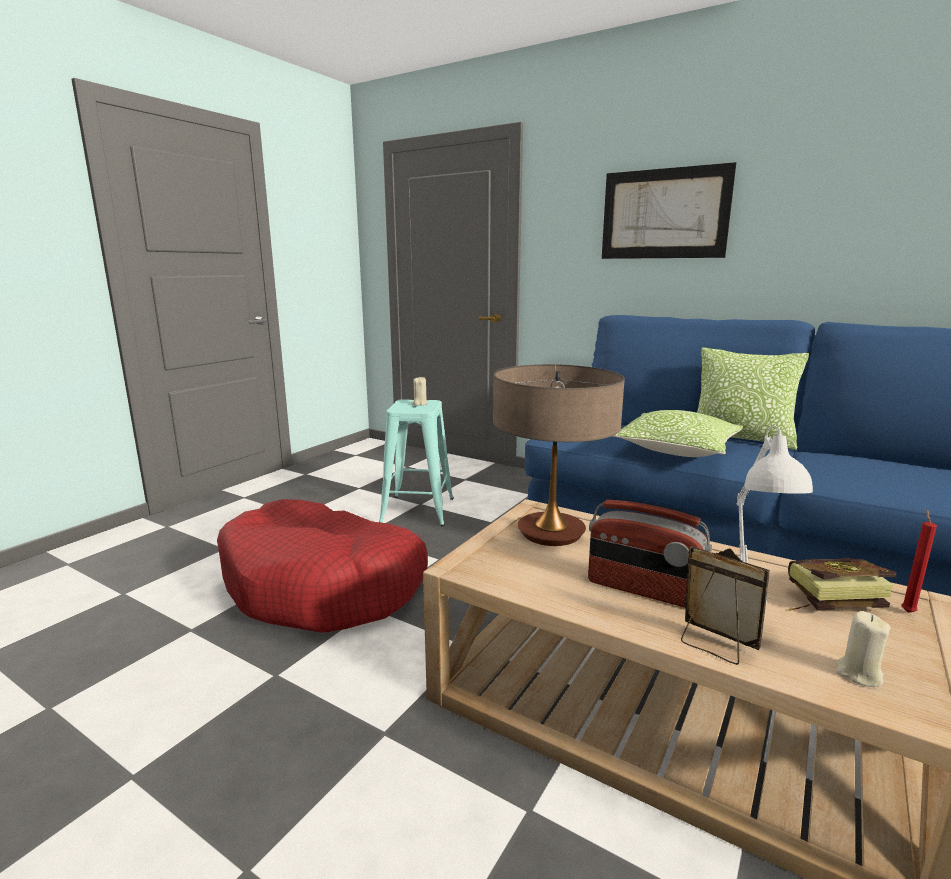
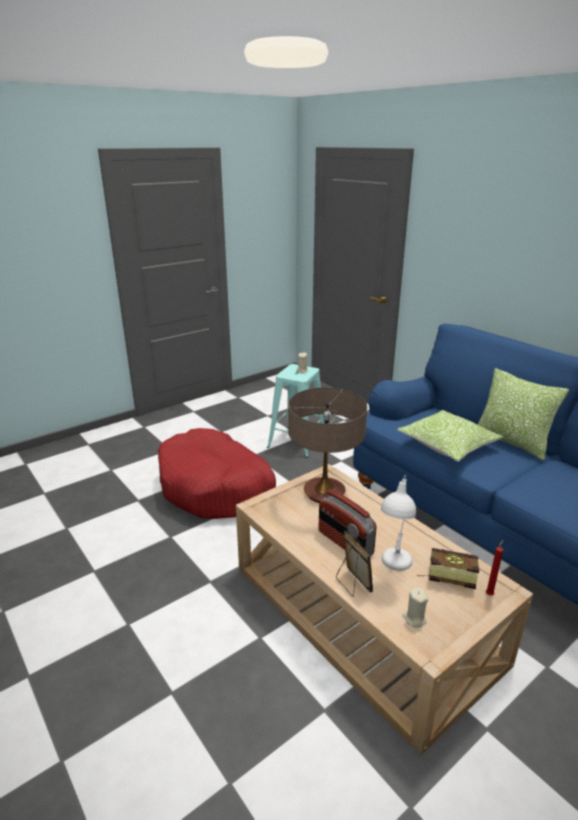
camera: 20 degrees right, 10 degrees up
picture [602,162,736,259] -> none

